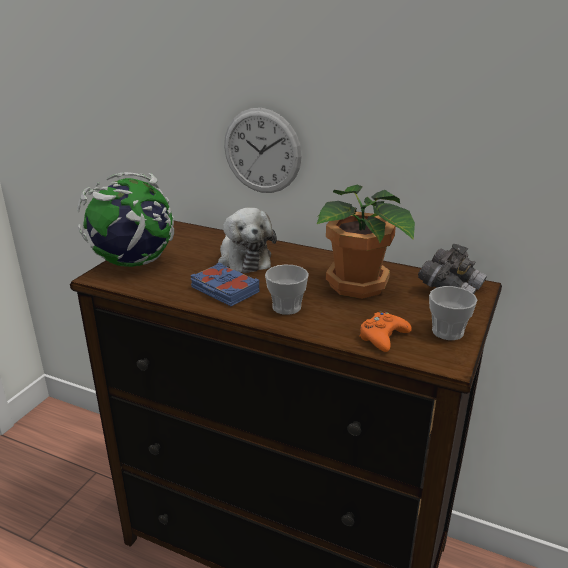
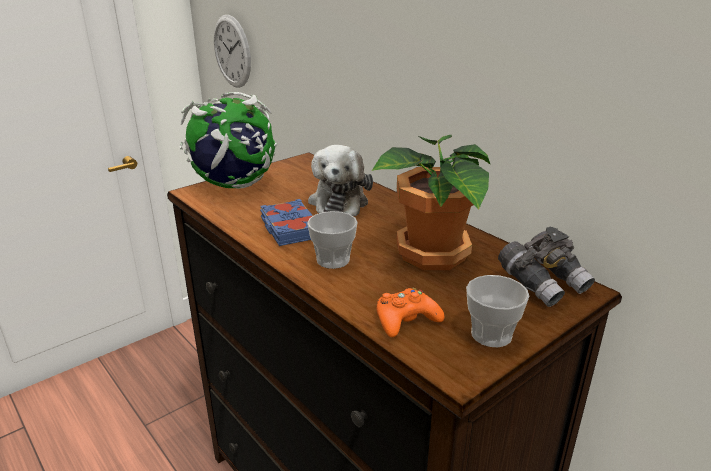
camera: 25 degrees right, 0 degrees up
wall clock [224,108,302,193] -> wall clock moved to [214,15,251,88]

